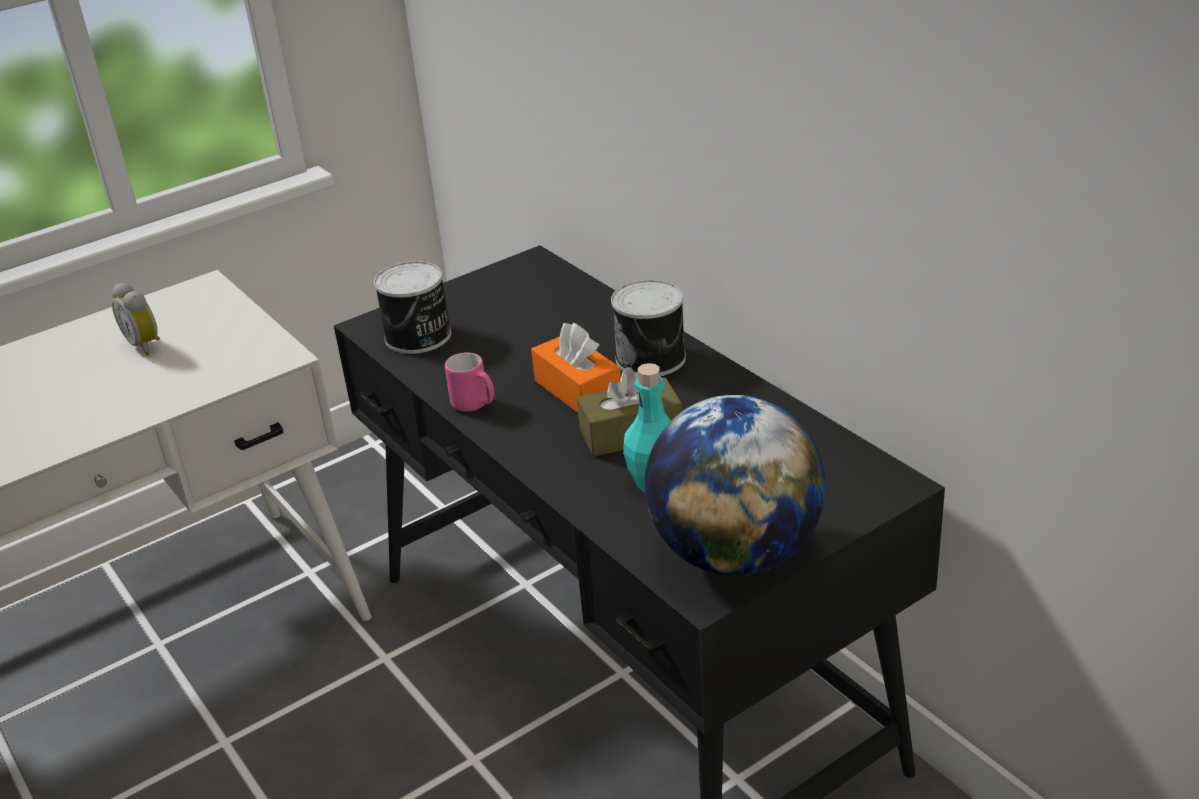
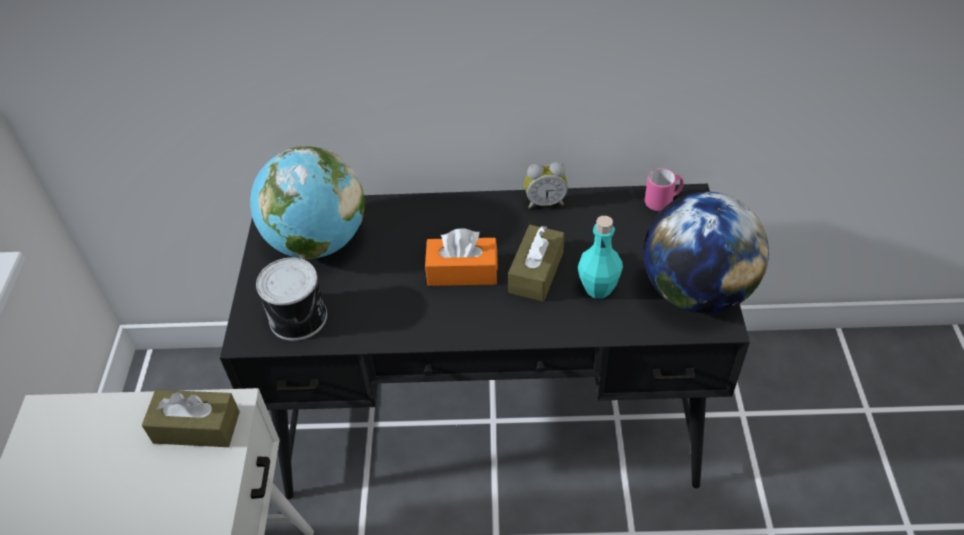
camera: 55 degrees left, 15 degrees up
alarm clock [112,283,160,356] -> alarm clock moved to [525,162,568,209]
pink mug [445,352,494,412] -> pink mug moved to [645,168,684,211]
can [611,280,686,376] -> none
none -> brown tissue box [142,390,240,447]
none -> globe [250,146,365,260]

